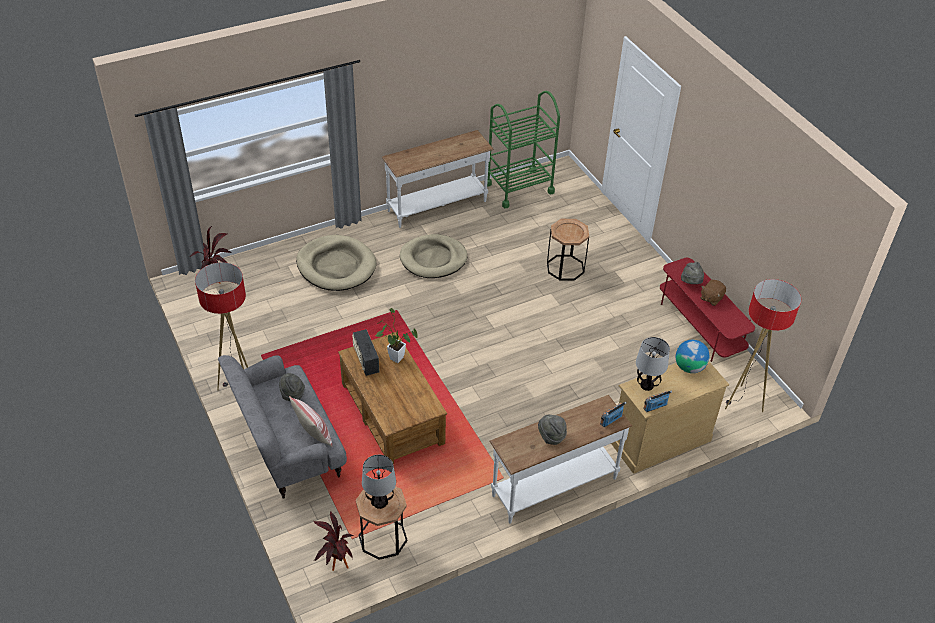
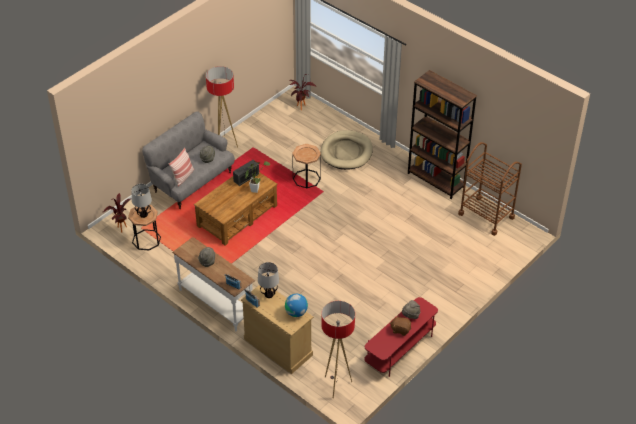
camera: 70 degrees right, 0 degrees up
white console table [382,130,494,228] -> brown bookcase [408,70,477,199]
beige dog bed [400,234,467,278] -> none
green cart [487,91,560,208] -> brown cart [458,142,522,236]
brown side table [547,219,589,280] -> brown side table moved to [292,144,321,188]

